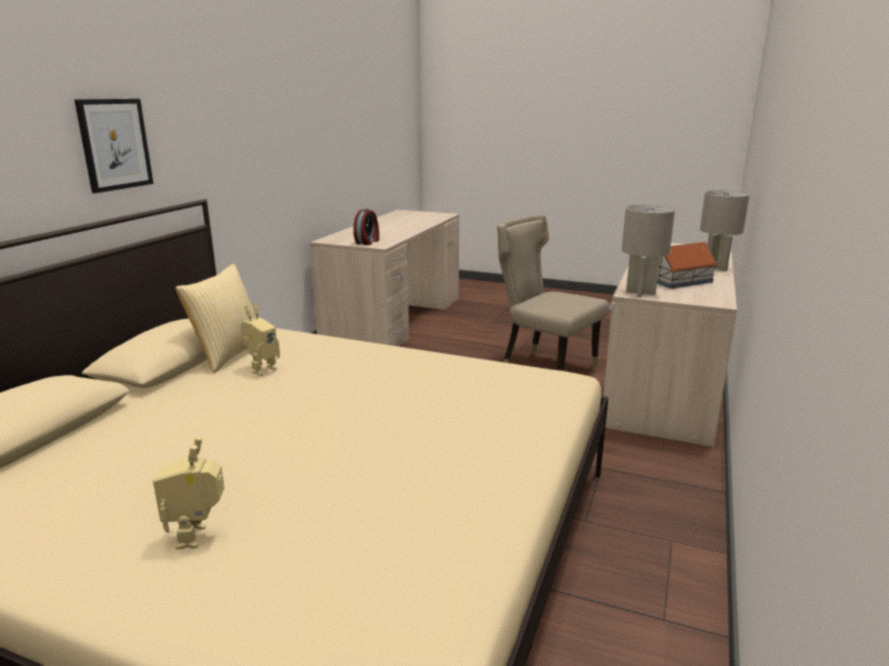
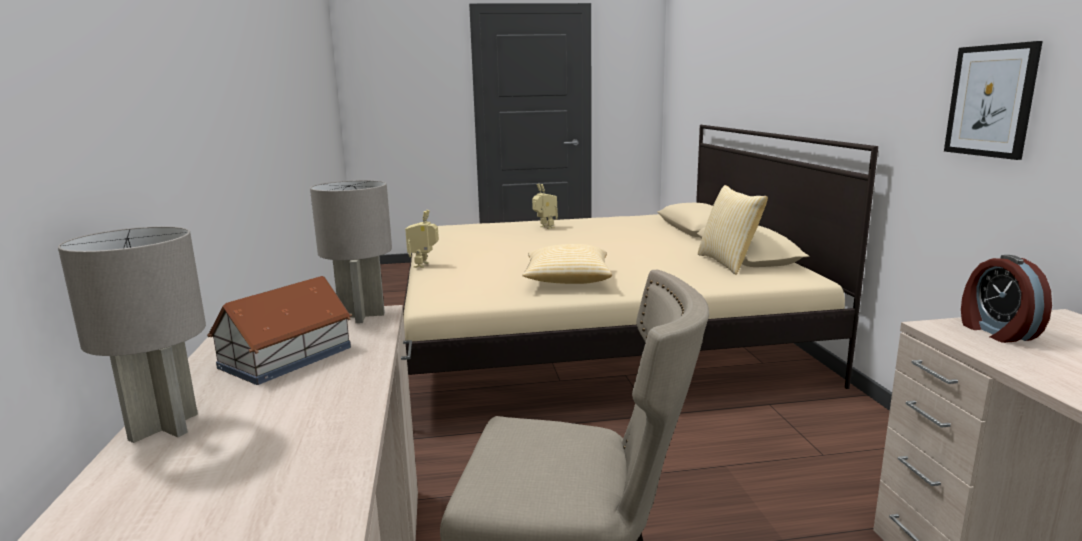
camera: 150 degrees right, 5 degrees down
picture [74,99,153,193] -> picture moved to [944,41,1043,160]
toy robot [240,303,280,376] -> toy robot moved to [405,210,439,268]
none -> pillow [522,244,612,284]

